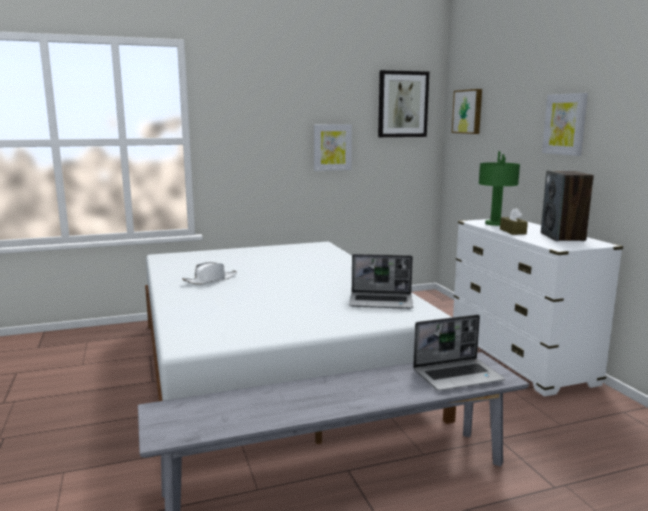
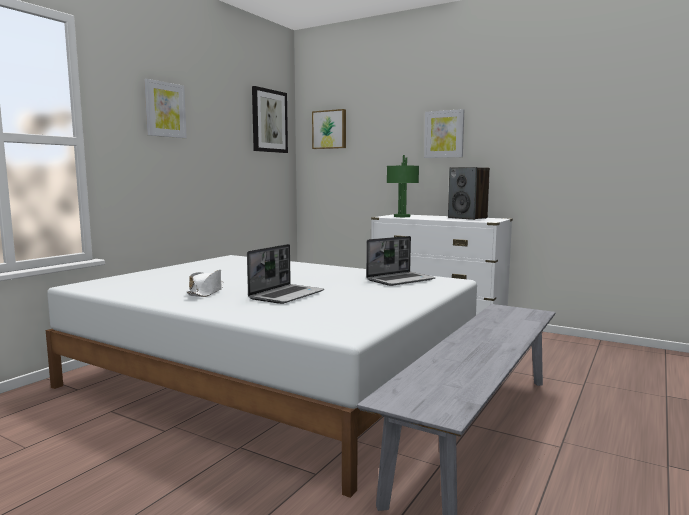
camera: 40 degrees left, 5 degrees down
picture [314,124,352,171] -> picture moved to [144,79,187,138]
laptop [413,315,505,391] -> laptop moved to [247,244,324,304]
brown tissue box [500,208,528,235] -> none

